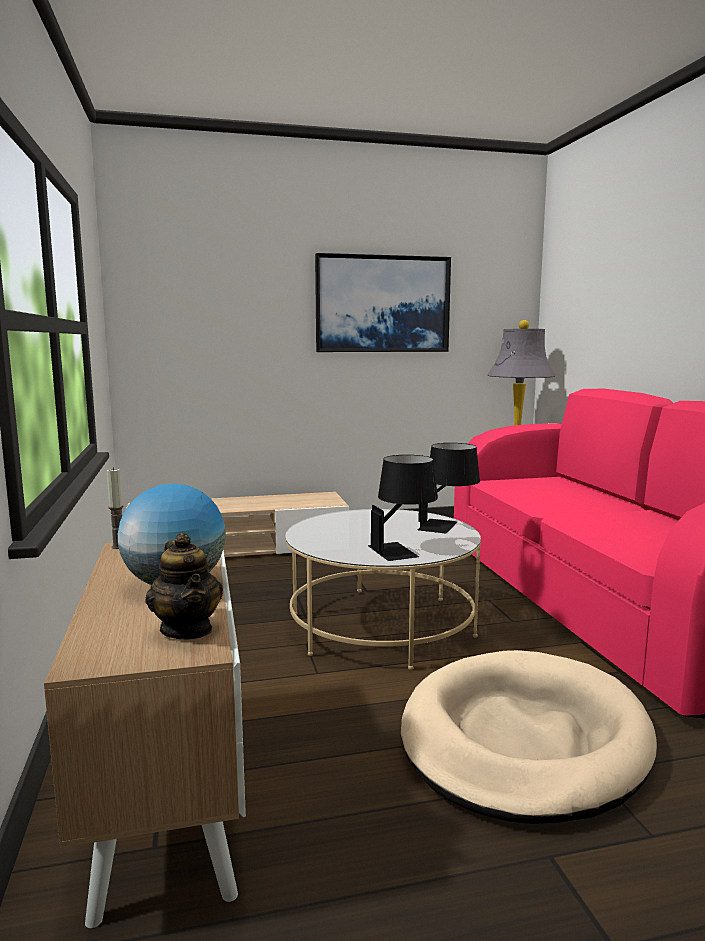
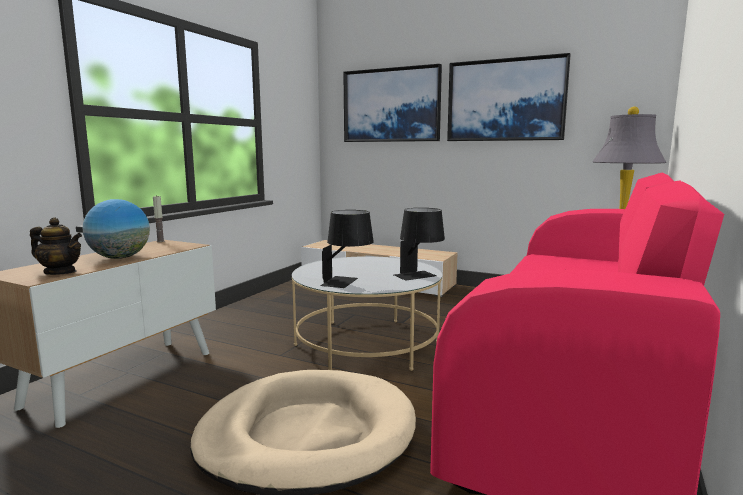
camera: 40 degrees right, 0 degrees up
teapot [145,533,223,640] -> teapot turned 90 degrees counterclockwise [30,218,82,275]
none -> picture [343,64,442,142]

